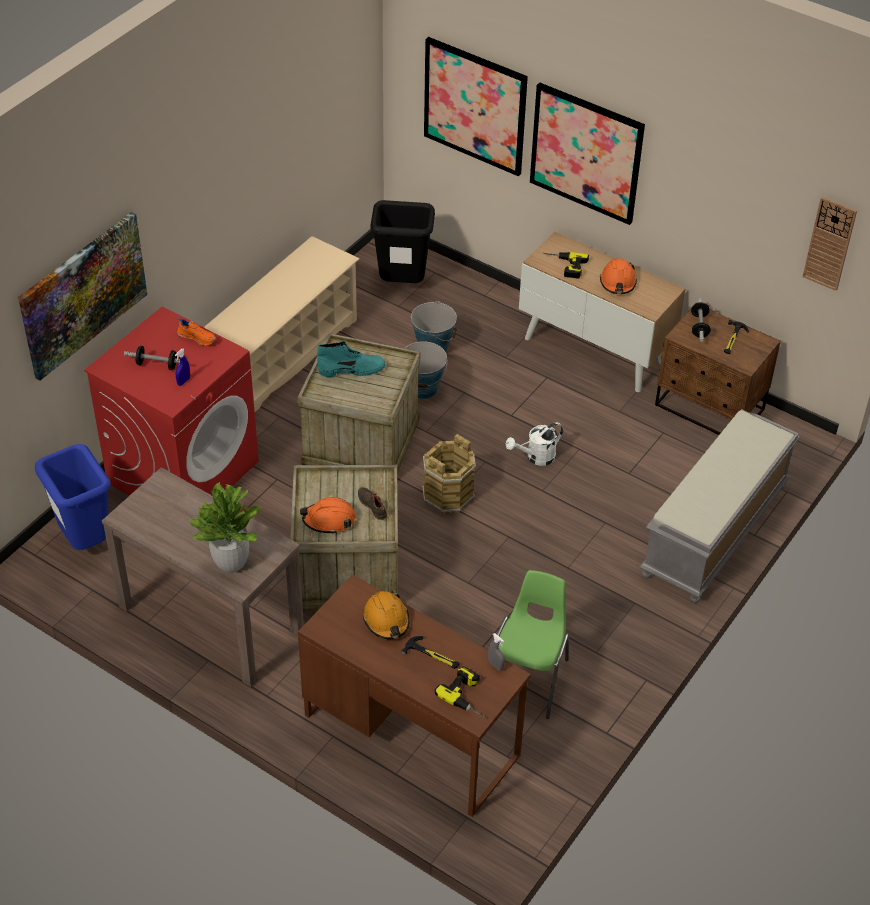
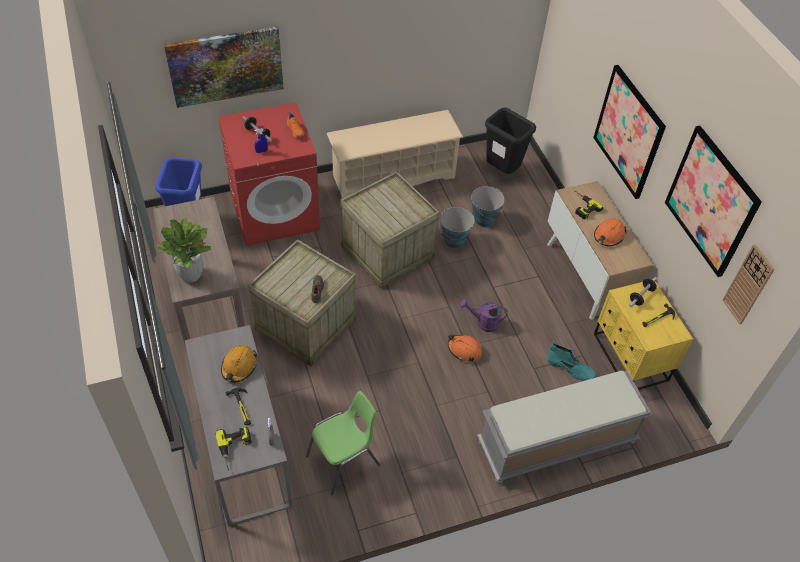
camera: 35 degrees right, 5 degrees up
brown desk [298,575,531,817] -> grey desk [185,325,293,526]
orange hard hat [300,497,355,534] -> orange hard hat moved to [448,334,482,362]
turquoise boot [317,340,385,377] -> turquoise boot moved to [547,343,596,381]
brown bucket [422,434,476,514] -> none
picture [424,37,528,176] -> picture moved to [665,126,762,277]
white watering can [506,422,563,466] -> purple watering can [460,299,508,332]
brown nightstand [655,303,781,435] -> yellow nightstand [594,279,693,390]

